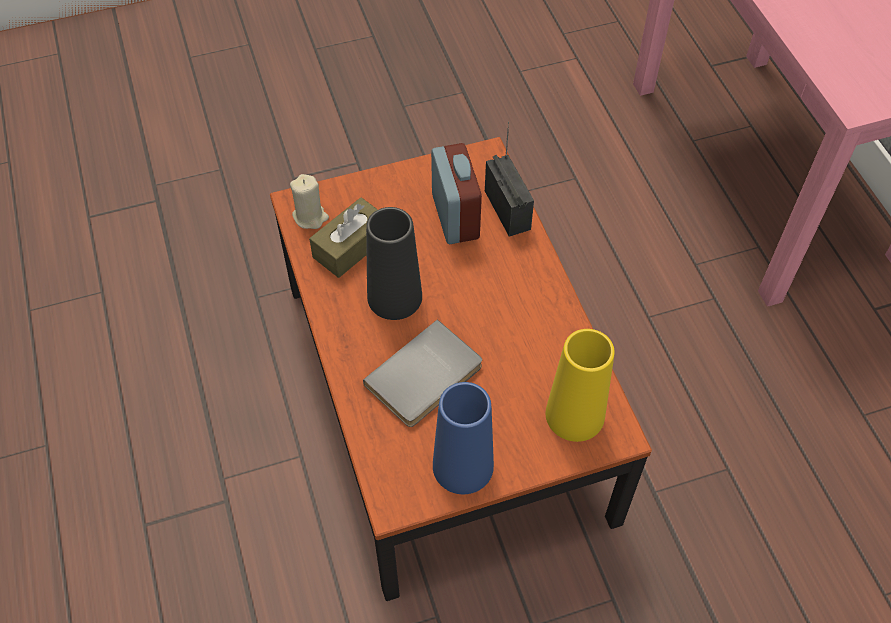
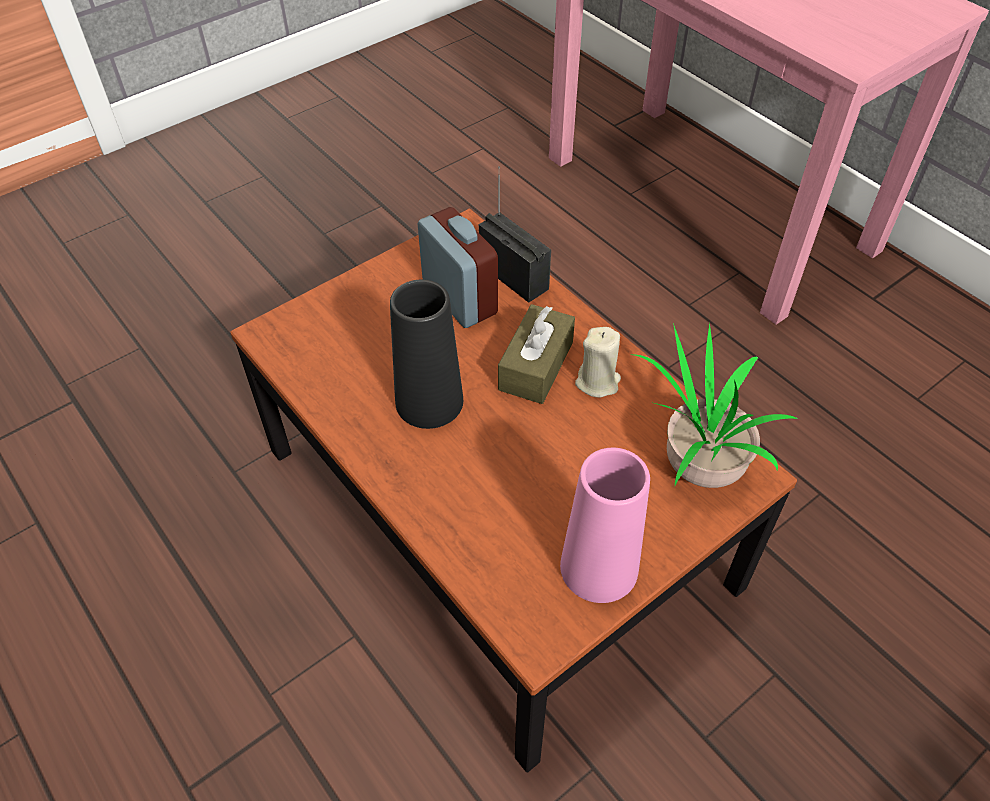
camera: 20 degrees left, 5 degrees down
beige candle [290,174,329,229] -> beige candle moved to [575,327,621,398]
brown tissue box [309,197,378,278] -> brown tissue box moved to [498,304,575,404]
grey book [363,320,482,427] -> none
blue vase [433,382,494,494] -> pink vase [560,448,650,603]
yellow vase [546,329,615,442] -> potted plant [634,323,798,488]

